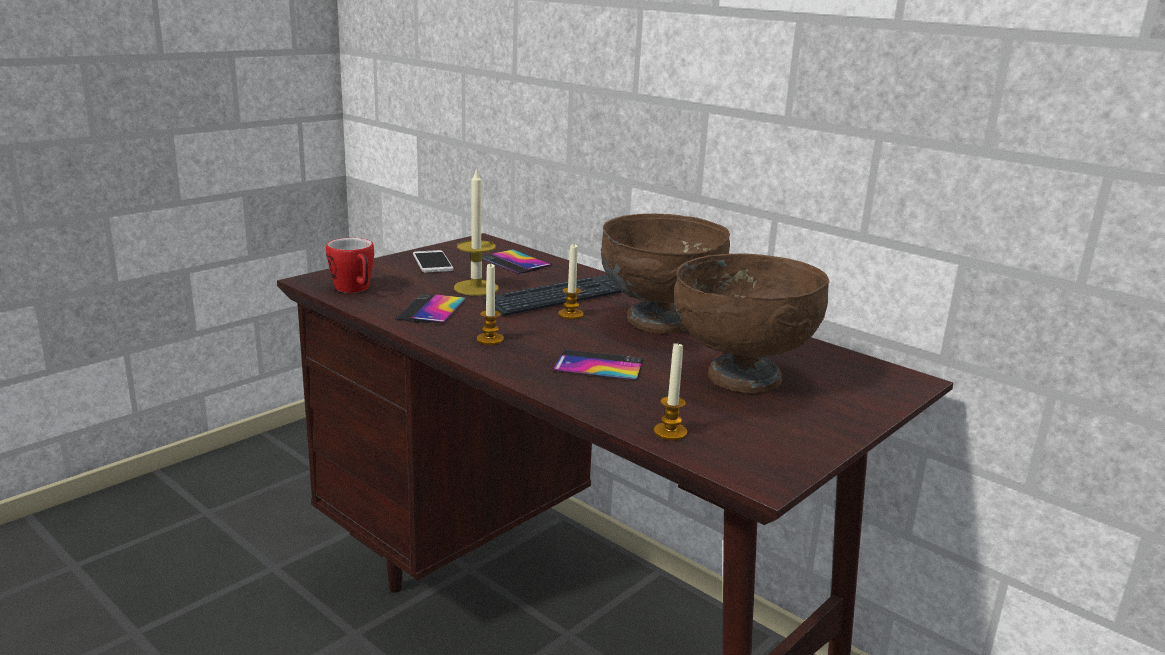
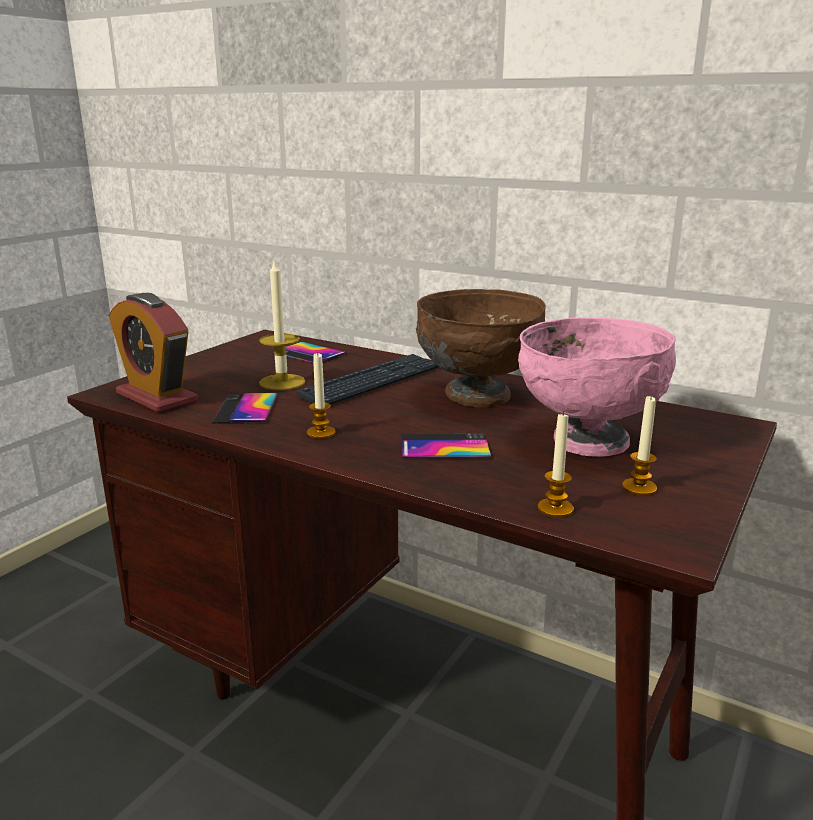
camera: 10 degrees left, 0 degrees up
mug [326,238,374,293] -> alarm clock [109,293,198,413]
phone [413,250,454,273] -> none
candle [558,244,584,319] -> candle moved to [622,395,657,496]
brown bowl [674,254,829,393] -> pink bowl [518,317,676,457]

